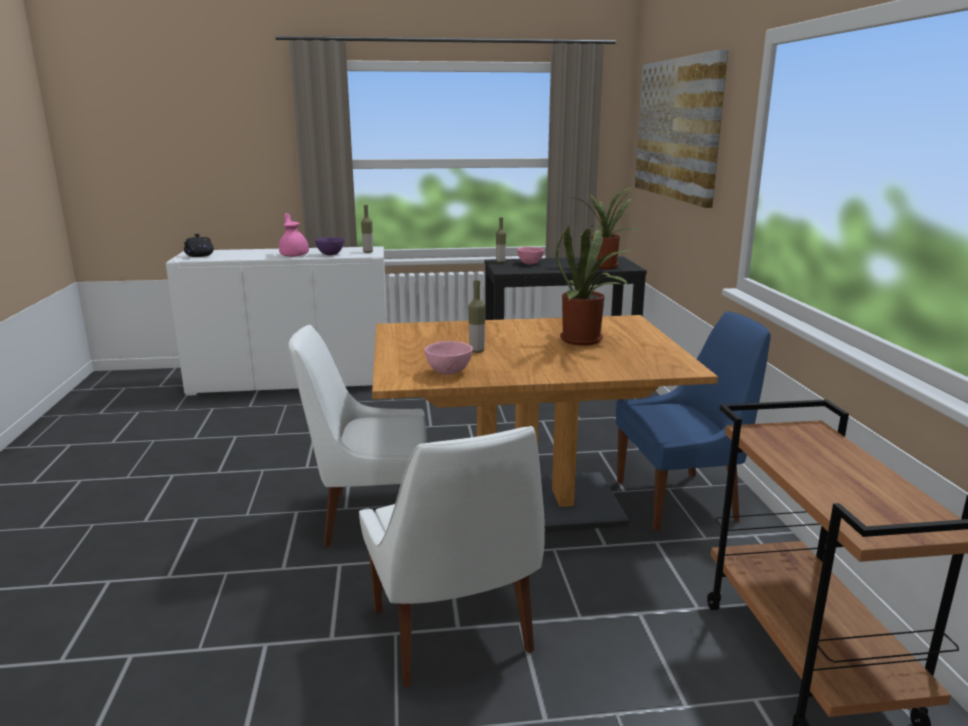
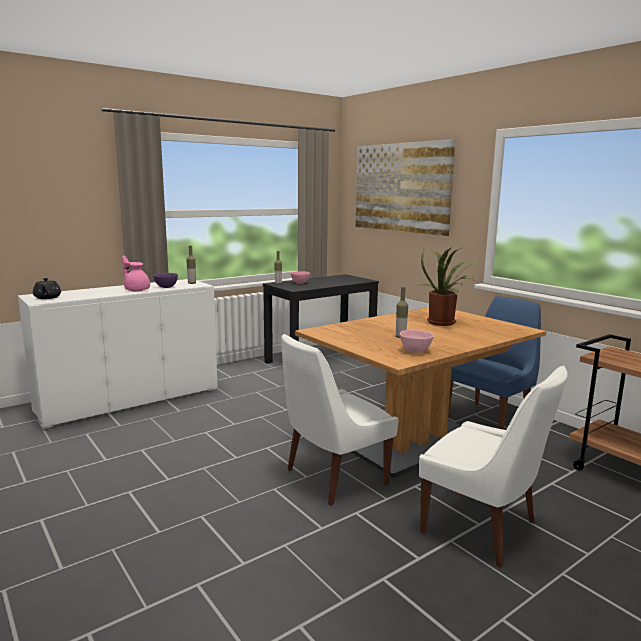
camera: 30 degrees left, 5 degrees down
potted plant [570,187,641,269] -> none

